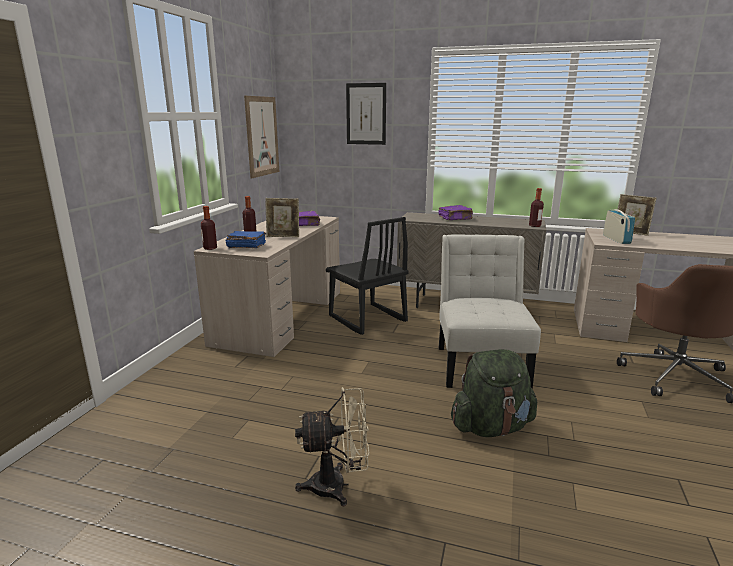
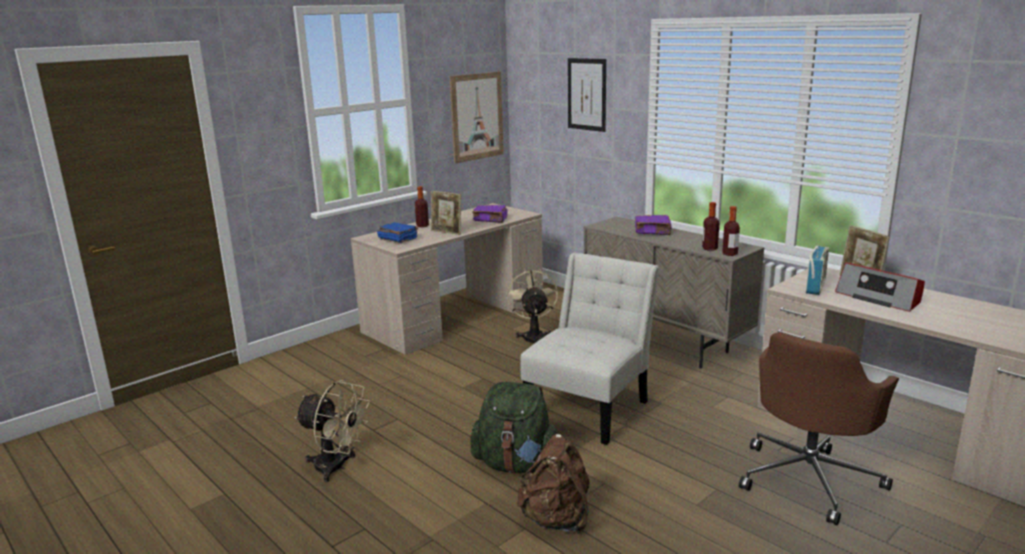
camera: 30 degrees right, 0 degrees up
bottle [201,206,217,250] -> bottle moved to [702,202,719,251]
black chair [326,217,409,335] -> beige fan [506,269,558,344]
none -> brown backpack [517,434,590,533]
none -> radio [835,263,925,312]

